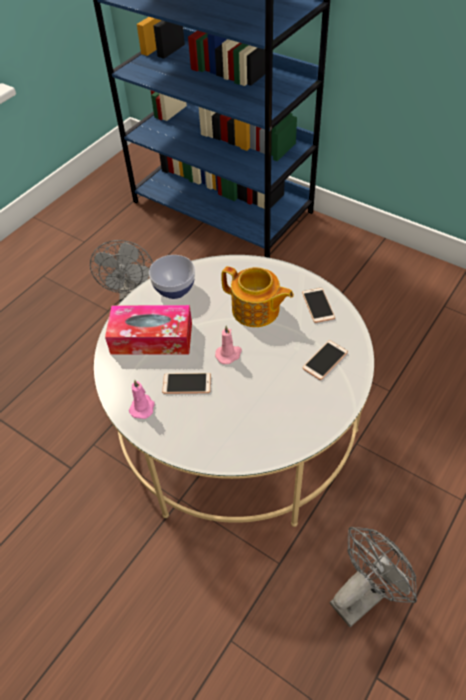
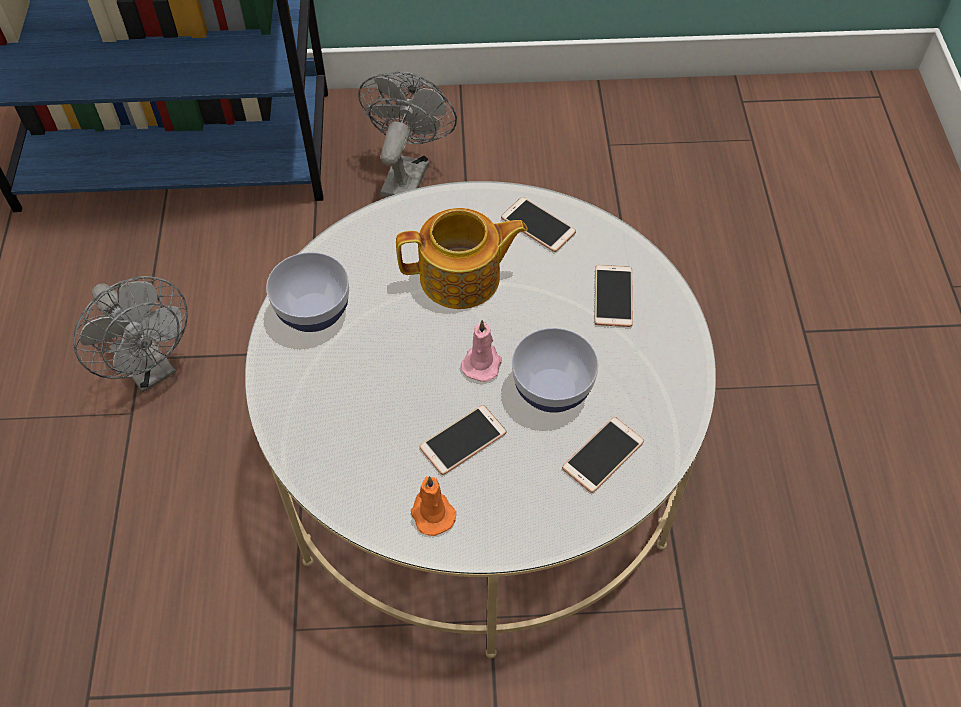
camera: 40 degrees left, 5 degrees up
tissue box [105,305,192,355] -> none
pink candle [129,380,155,419] -> orange candle [411,476,456,536]
grey fan [330,527,417,627] -> grey fan moved to [358,72,457,198]
none -> bowl [512,328,599,413]
none -> phone [562,417,644,493]

